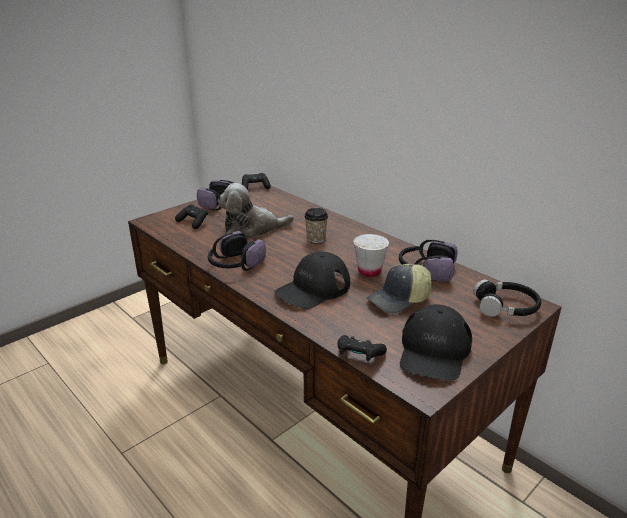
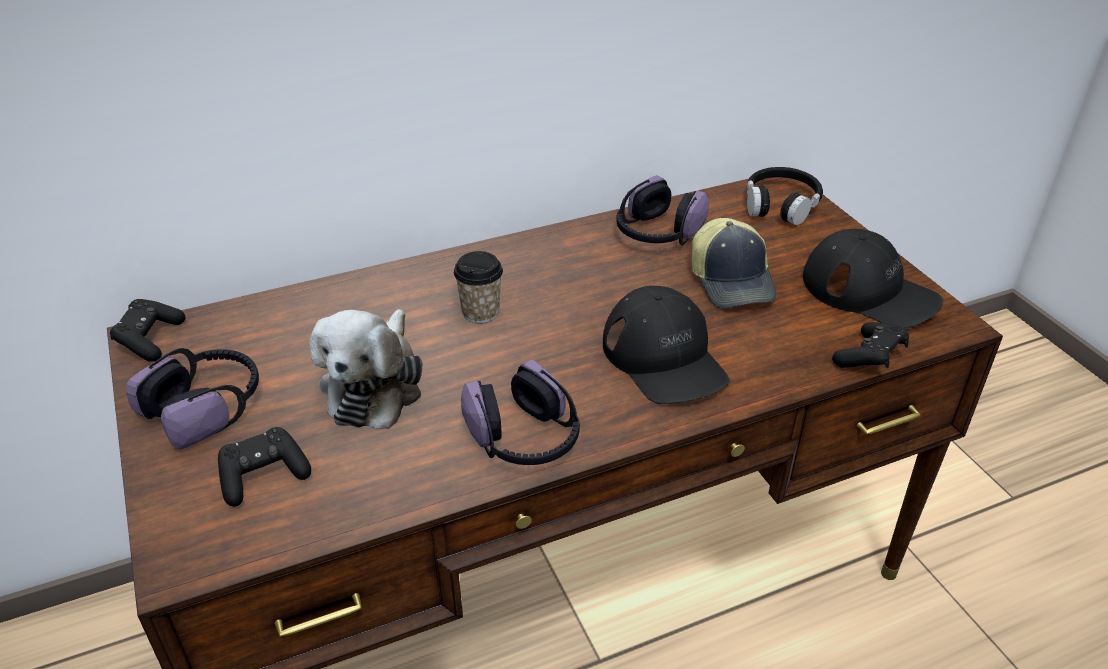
camera: 70 degrees left, 10 degrees up
white cup [353,234,389,277] -> none

